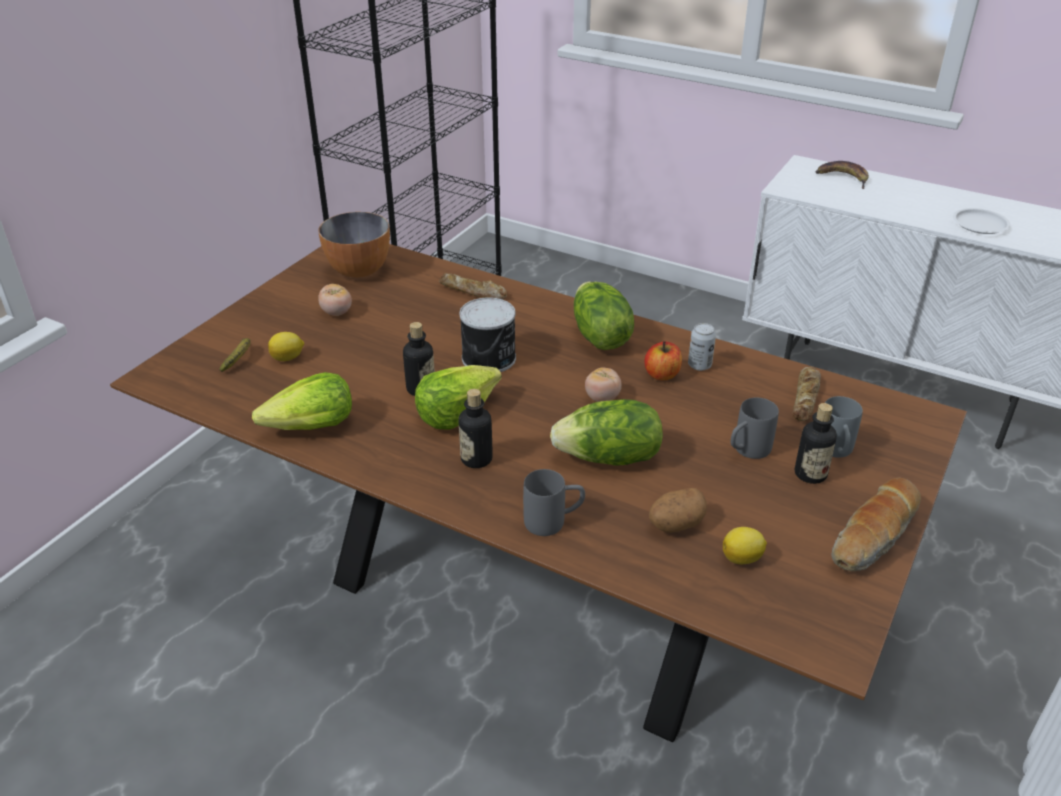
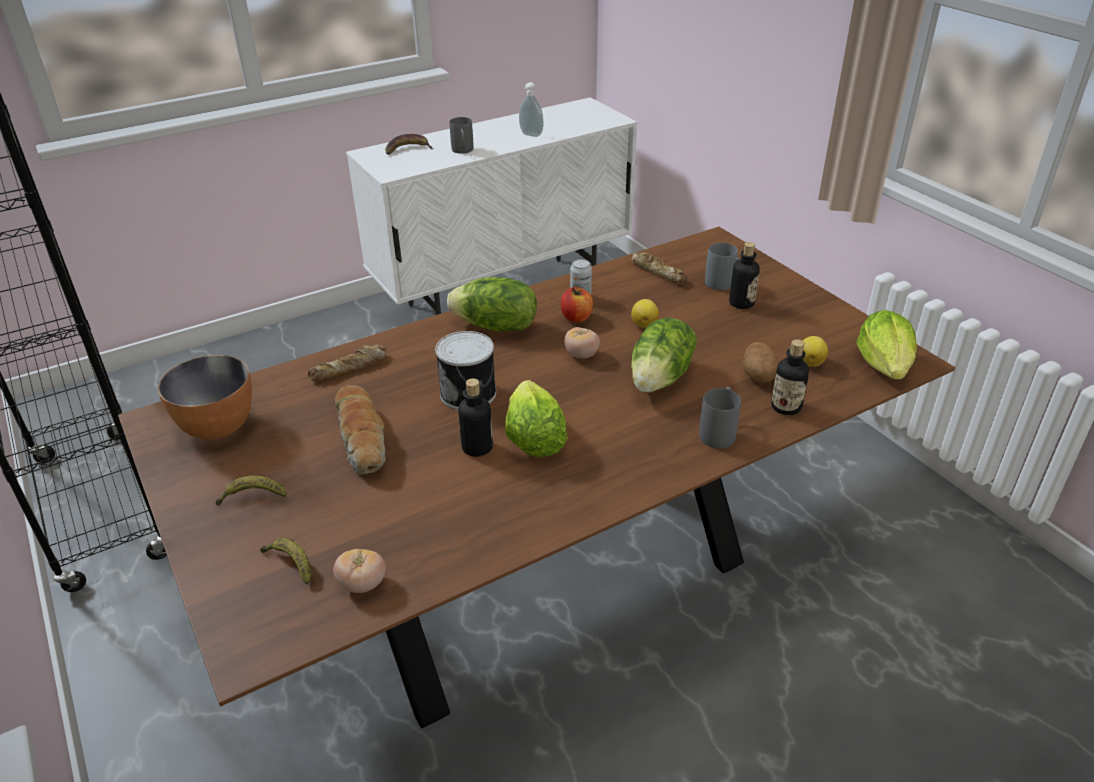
camera: 60 degrees left, 0 degrees up
lettuce [252,372,352,430] -> lettuce moved to [856,310,916,380]
lemon [268,332,304,361] -> lemon moved to [631,299,659,328]
tomato [318,284,352,316] -> tomato moved to [333,549,386,593]
bottle [458,389,493,468] -> bottle moved to [771,340,809,415]
grey mug [730,398,779,459] -> grey mug moved to [449,117,473,154]
bread [831,478,921,571] -> bread moved to [335,385,385,475]
white plate [953,208,1011,234] -> soap dispenser [519,82,543,137]
none -> banana [216,475,287,506]

